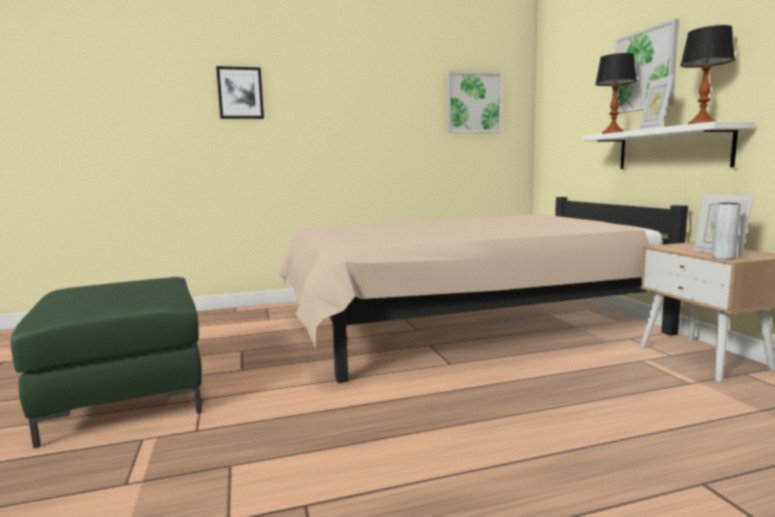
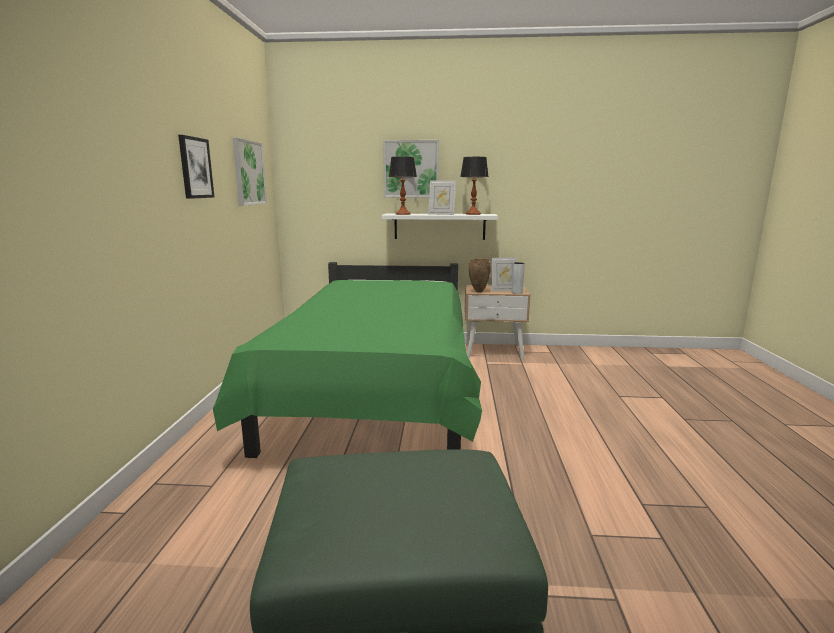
camera: 70 degrees left, 5 degrees up
picture [216,66,264,119] -> picture moved to [178,135,215,199]
beige bed [279,197,688,383] -> green bed [213,262,482,458]
none -> brown vase [469,258,491,293]

